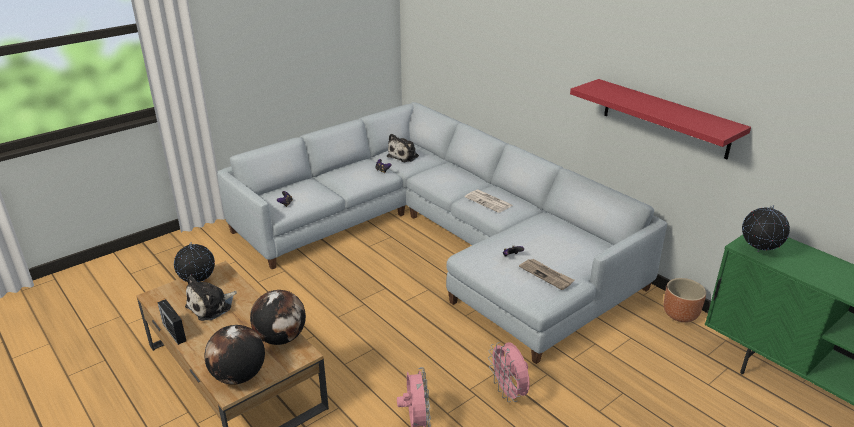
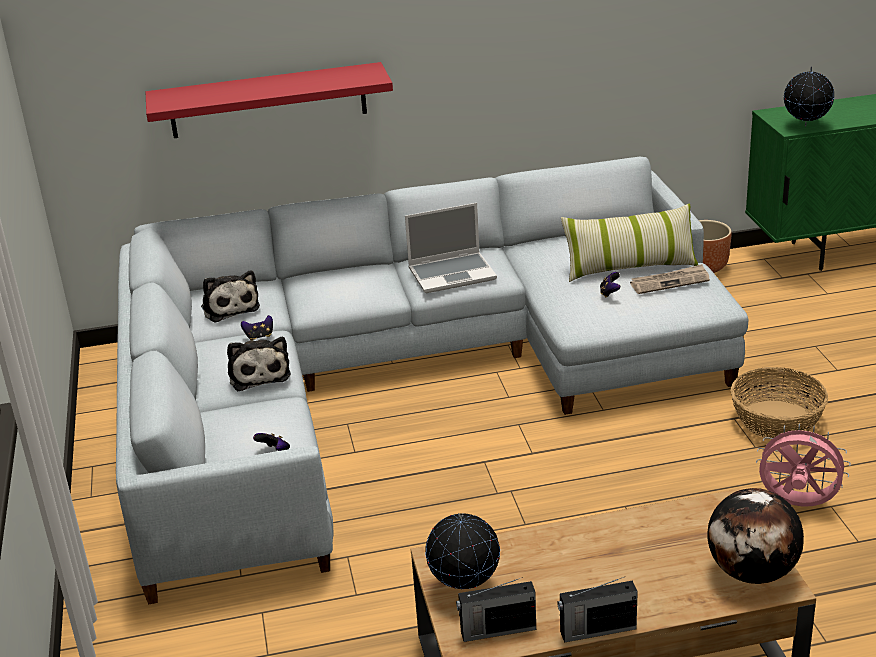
camera: 60 degrees left, 0 degrees up
plush toy [185,275,237,321] -> plush toy moved to [227,337,291,391]
globe [250,290,306,345] -> none
newspaper [465,189,513,213] -> laptop [405,203,497,293]
pink fan [488,342,530,402] -> basket [731,367,828,438]
red shelf [570,79,751,159] -> red shelf moved to [146,62,393,138]
none -> radio [456,577,536,642]
none -> pillow [561,203,698,282]

